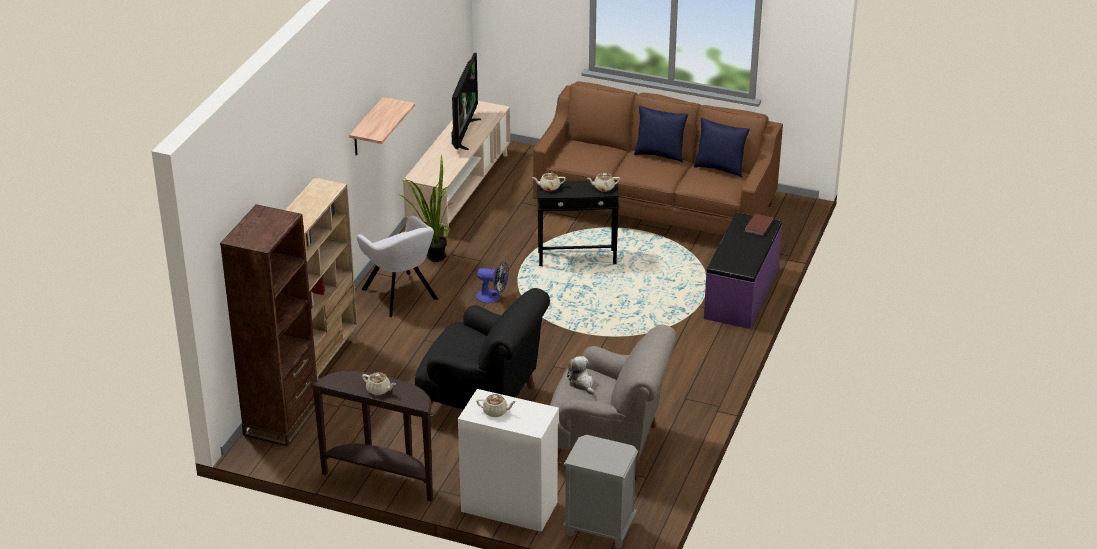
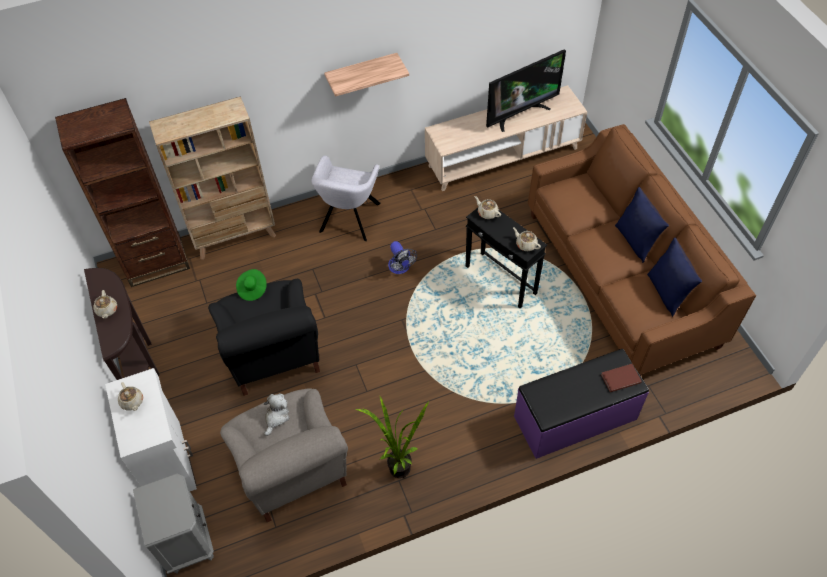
camera: 50 degrees right, 20 degrees up
potted plant [398,155,450,262] -> potted plant moved to [355,397,430,478]
none -> green hat [236,269,267,301]

